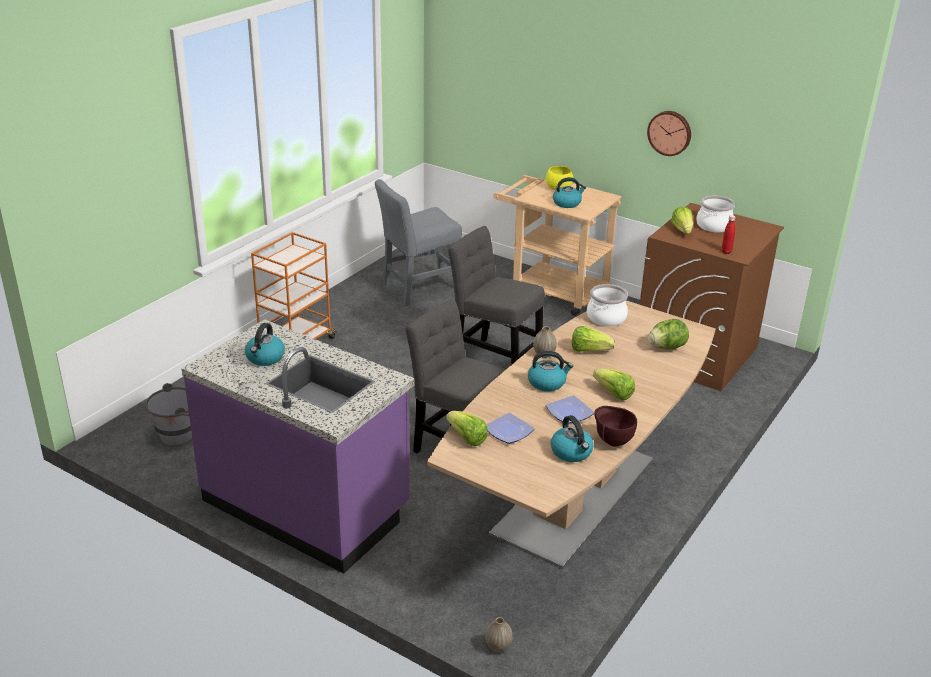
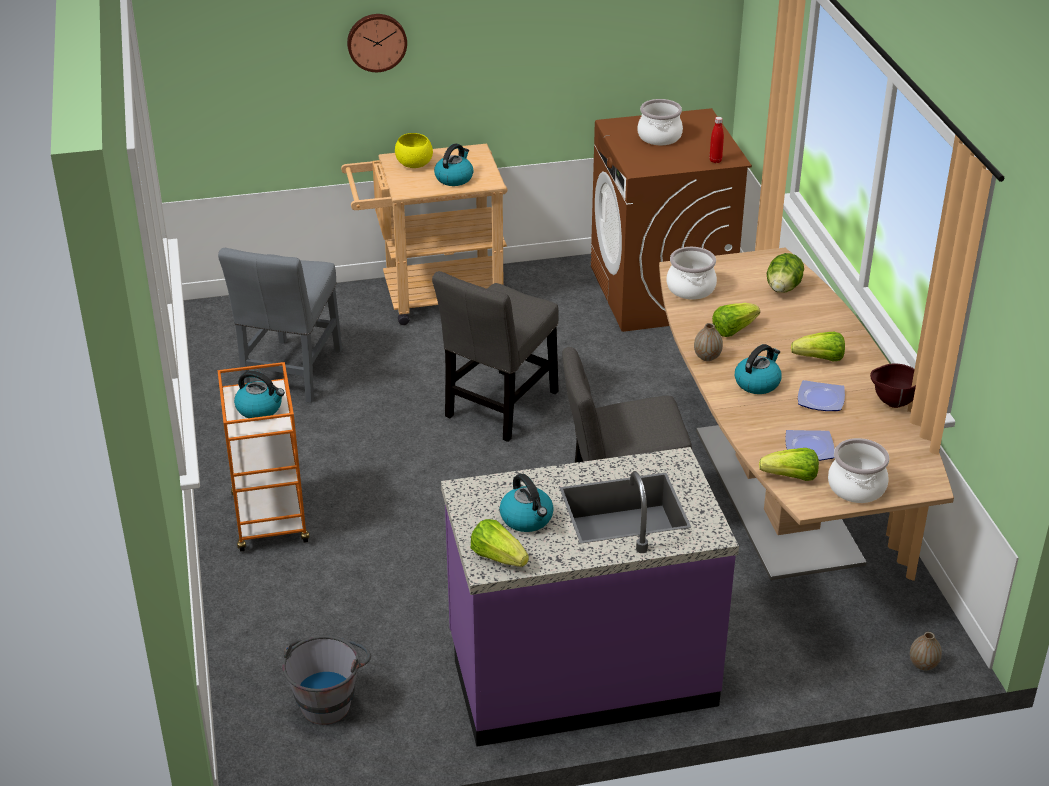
camera: 45 degrees left, 5 degrees up
grey chair [448,226,545,365] -> grey chair turned 45 degrees counterclockwise [432,271,559,442]
kettle [551,415,594,462] -> kettle moved to [234,371,285,418]
wall clock [647,111,691,156] -> wall clock moved to [347,14,407,72]
lettuce [671,206,693,234] -> lettuce moved to [471,519,529,567]
none -> cooking pot [828,438,889,503]

